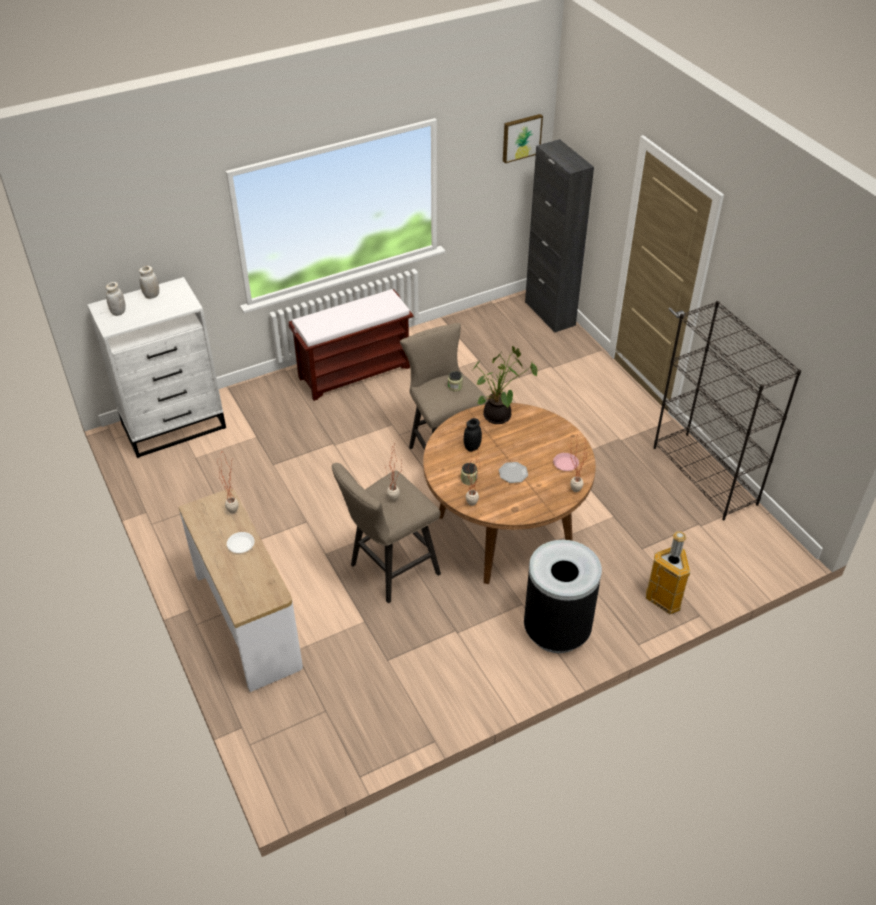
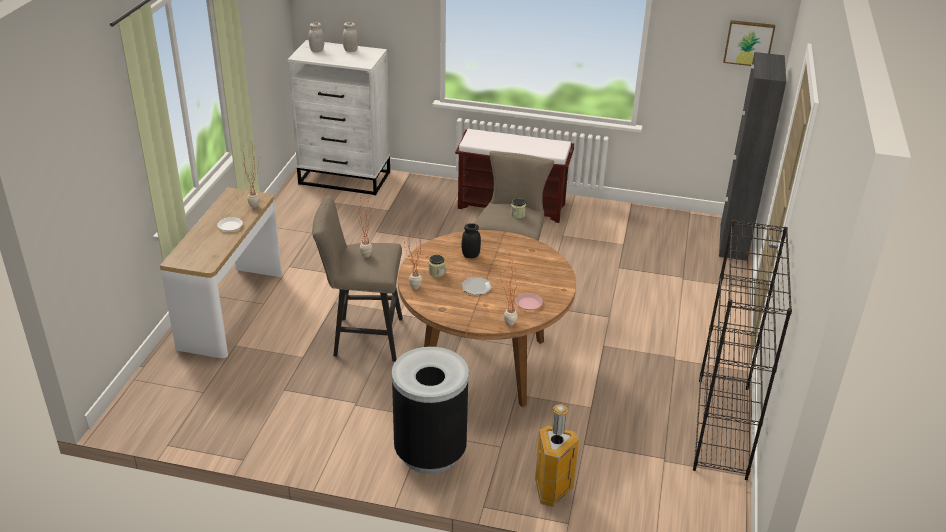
camera: 40 degrees right, 10 degrees down
potted plant [474,346,537,424] -> none

